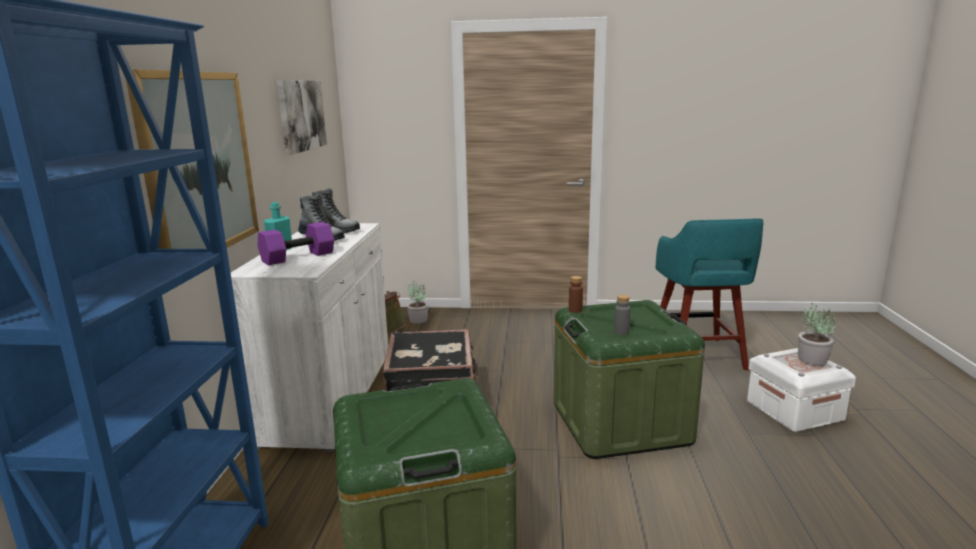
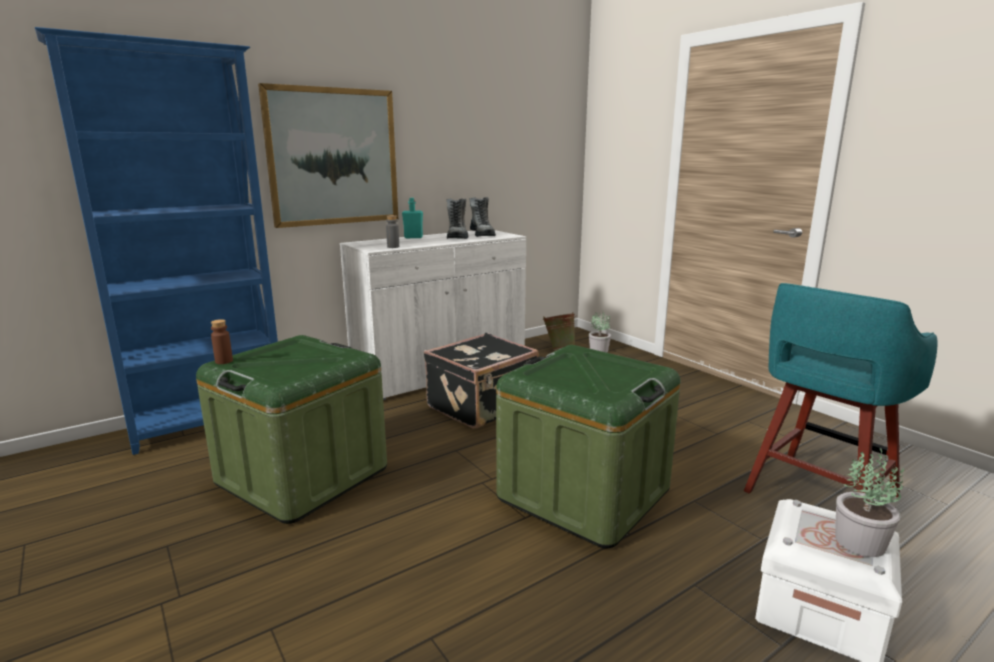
camera: 50 degrees right, 0 degrees up
purple dumbbell [257,222,334,265] -> none
picture [277,80,327,155] -> none
brown bottle [569,276,583,313] -> brown bottle moved to [211,319,233,364]
grey bottle [614,295,630,335] -> grey bottle moved to [386,215,399,248]

